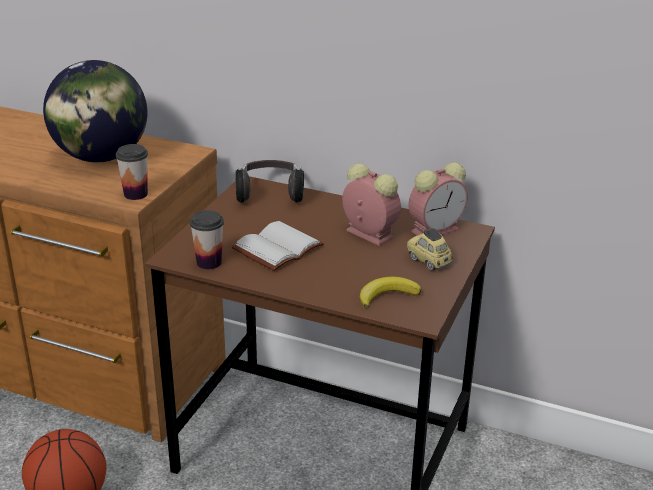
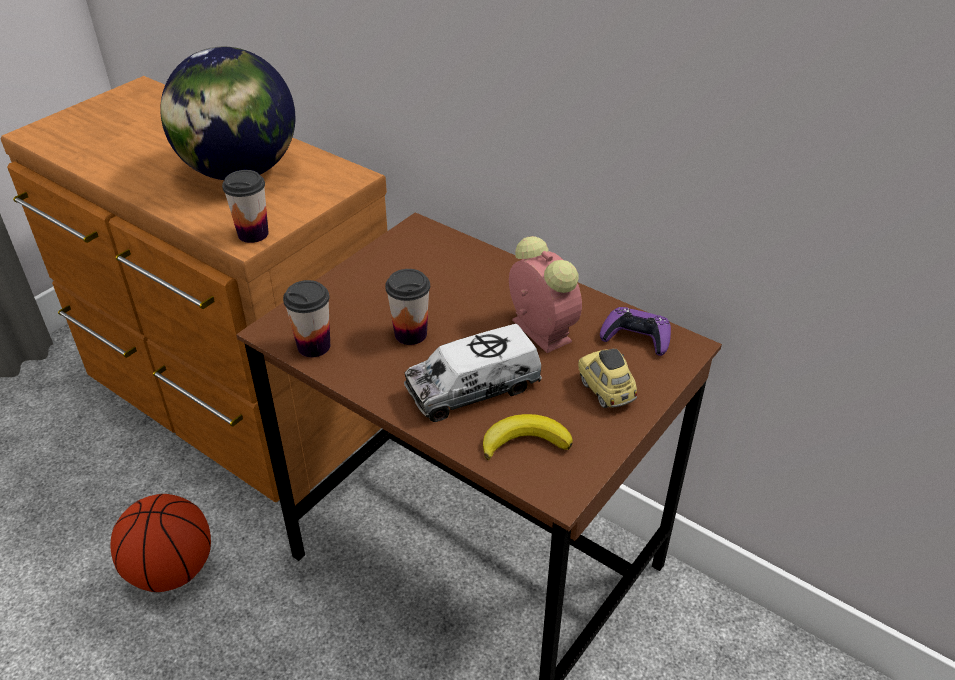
camera: 15 degrees right, 10 degrees up
white book [232,221,324,271] -> cup [385,269,430,345]
headphones [235,160,304,202] -> none
alarm clock [408,162,468,235] -> purple game controller [600,307,671,356]
none -> toy truck [404,324,542,422]

